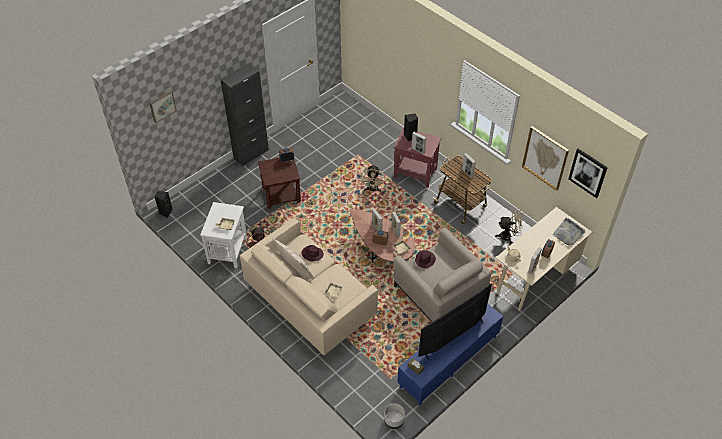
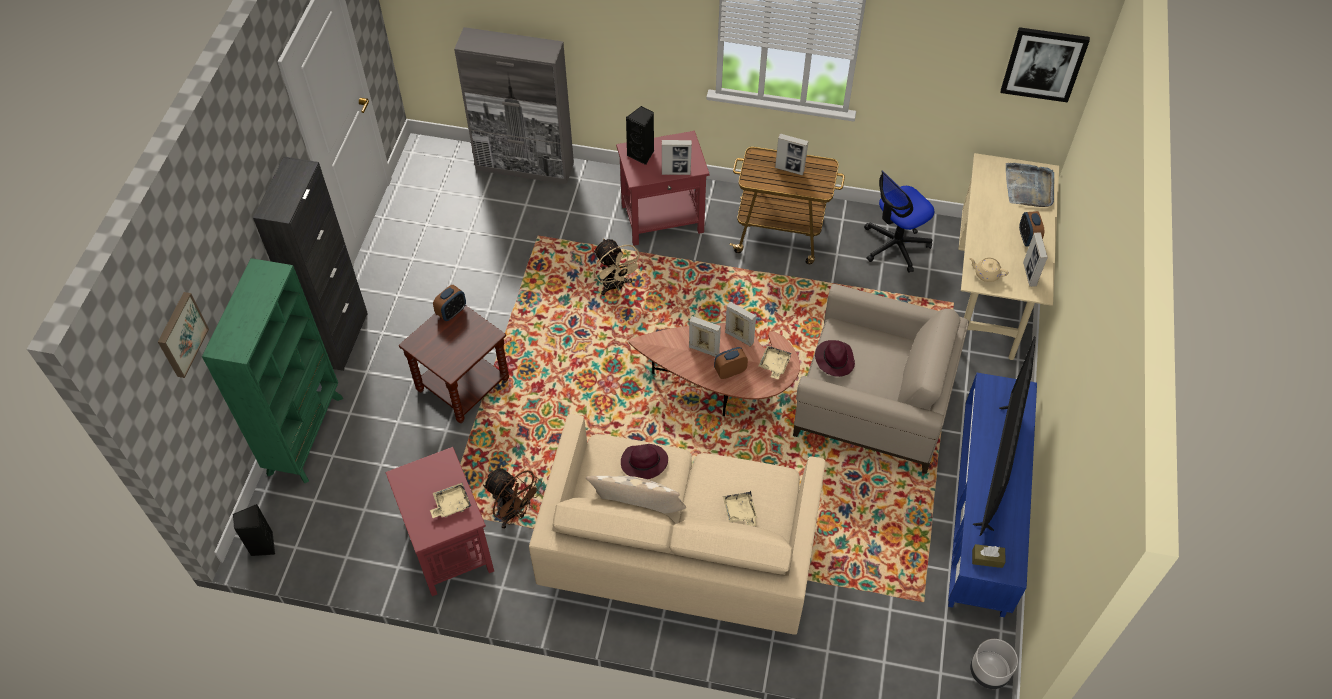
camera: 35 degrees left, 5 degrees up
white side table [200,202,247,268] -> red side table [385,447,494,596]
beige fan [495,210,523,243] -> office chair [864,171,934,273]
picture [522,126,569,191] -> none
none -> green bookcase [202,258,343,483]
none -> grey cabinet [454,27,574,184]

